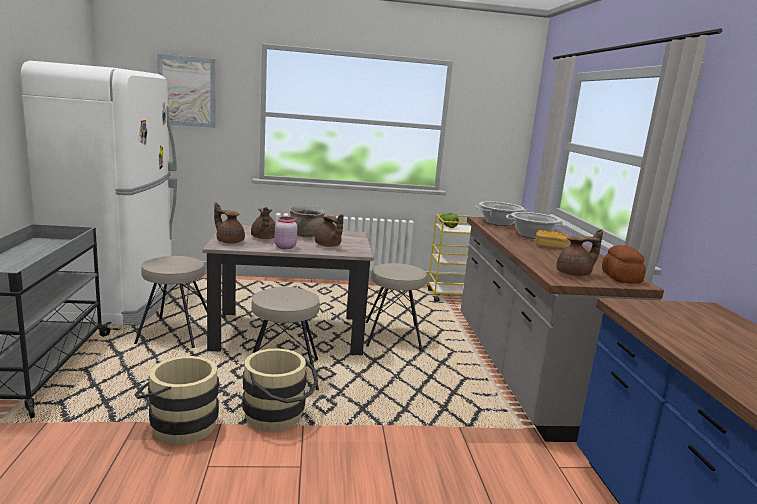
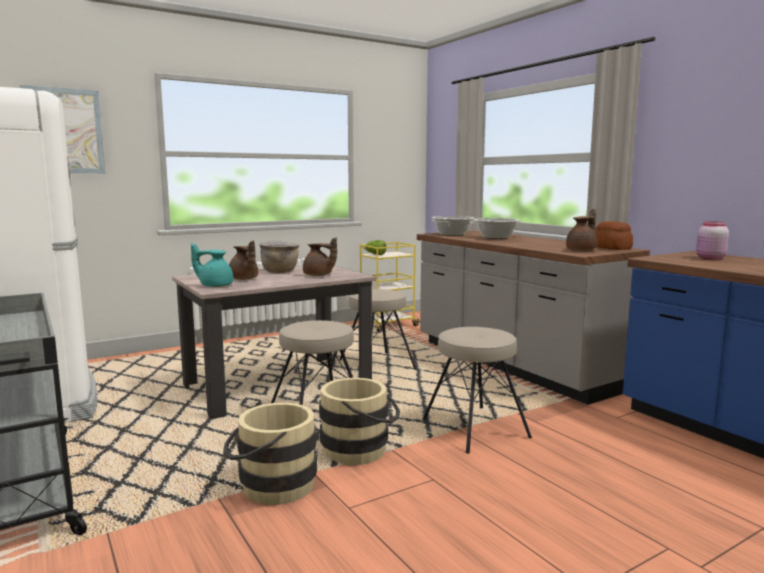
camera: 25 degrees left, 5 degrees down
beige stool [134,256,207,348] -> beige stool moved to [422,327,532,454]
brown teapot [214,202,245,243] -> turquoise teapot [191,243,233,287]
pink jar [274,217,298,249] -> pink jar moved to [696,221,729,260]
bread [535,230,568,249] -> none

